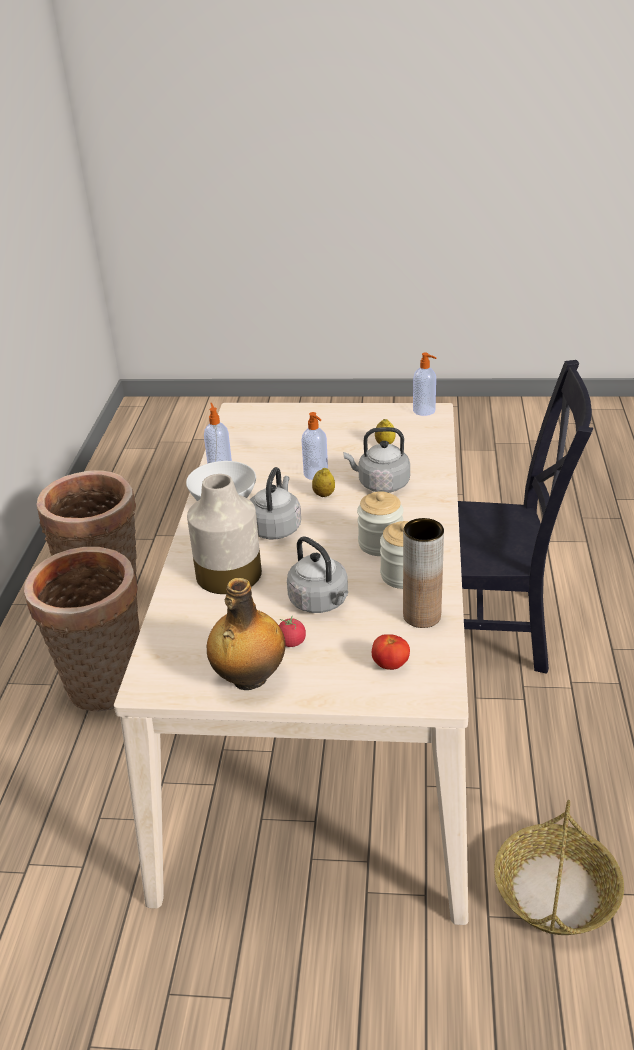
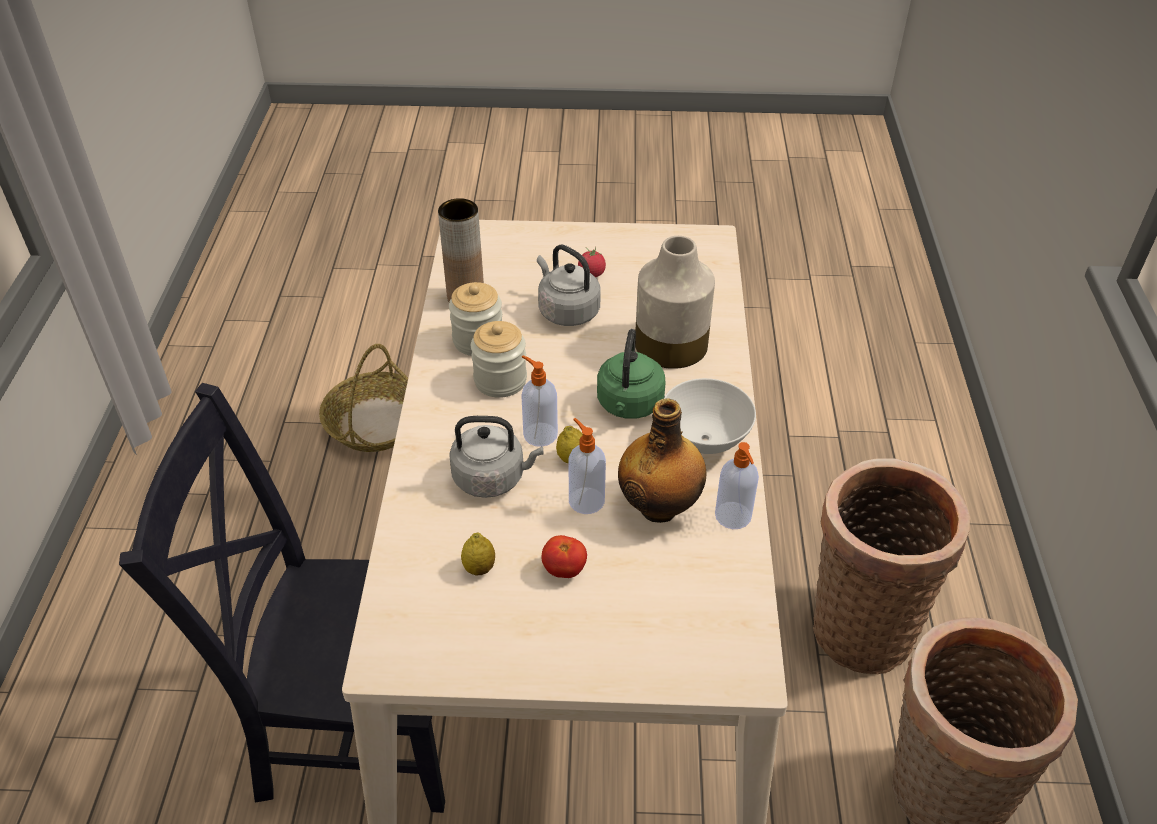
camera: 175 degrees right, 10 degrees up
bottle [207,578,285,690] -> bottle moved to [618,398,707,523]
grey kettle [250,467,301,539] -> green kettle [597,329,666,419]
tomato [372,634,410,670] -> tomato moved to [541,535,587,578]
soap dispenser [413,353,436,416] -> soap dispenser moved to [521,355,558,447]

